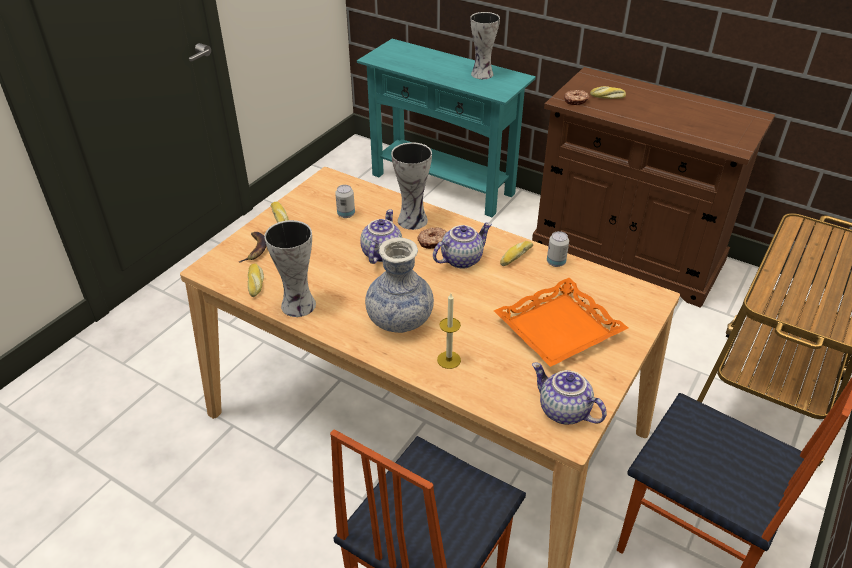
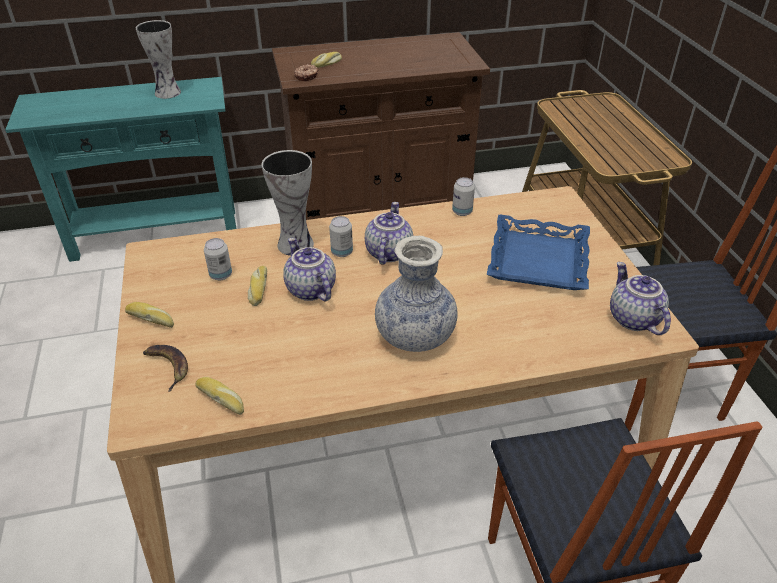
camera: 45 degrees left, 0 degrees up
vase [264,220,316,317] -> none
donut [418,227,447,249] -> can [329,216,353,257]
candle [437,294,461,369] -> none
orange tray [494,278,628,367] -> blue tray [487,215,590,290]
bread [500,241,533,266] -> bread moved to [248,266,267,306]
teapot [532,362,607,424] -> teapot turned 75 degrees clockwise [610,262,671,335]

